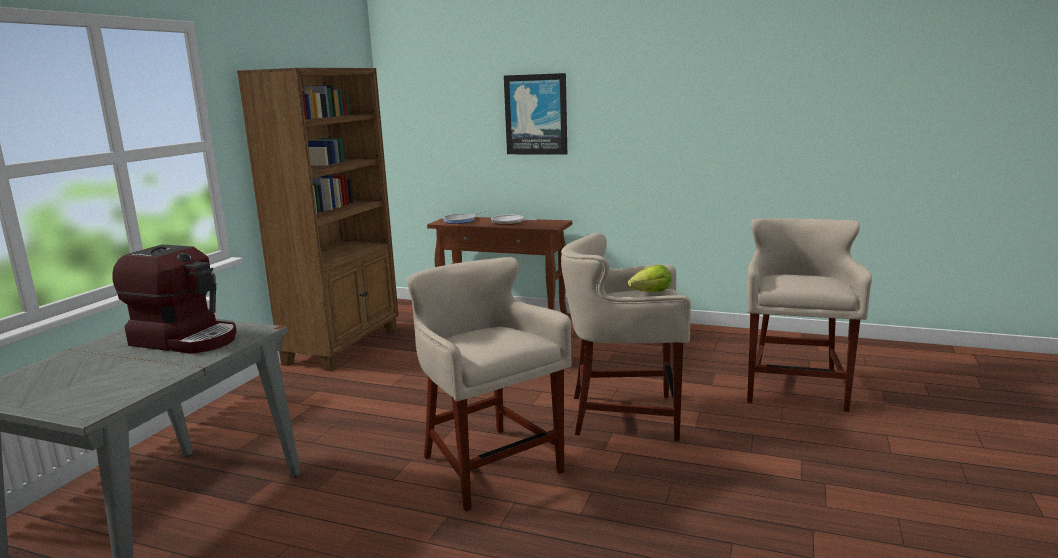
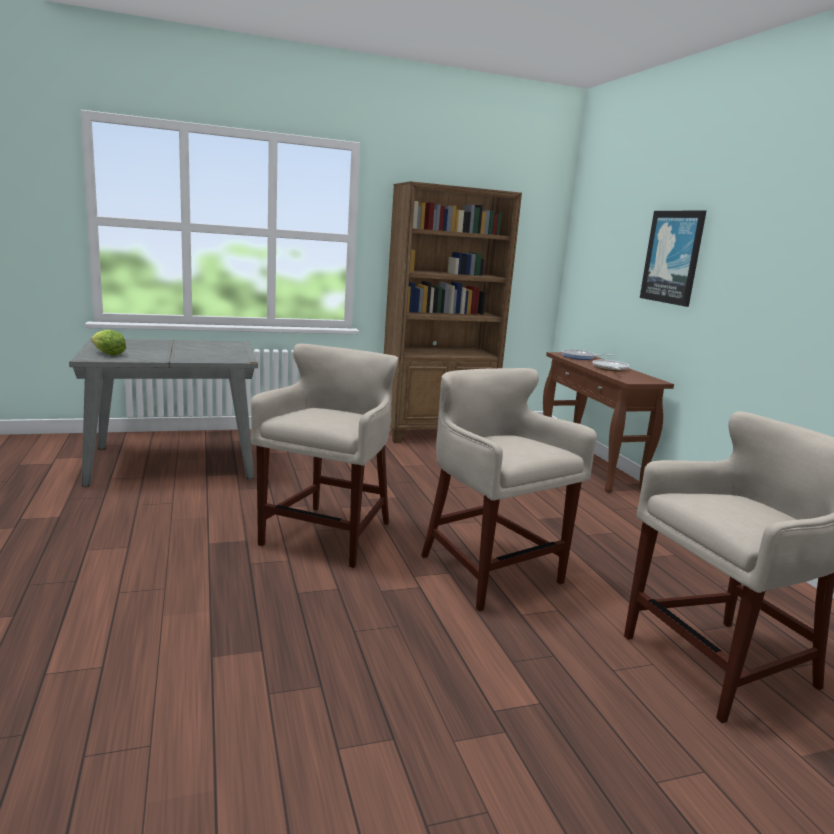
camera: 50 degrees right, 0 degrees up
coffee machine [112,245,237,354] -> none
lettuce [628,265,671,292] -> lettuce moved to [91,330,126,356]

